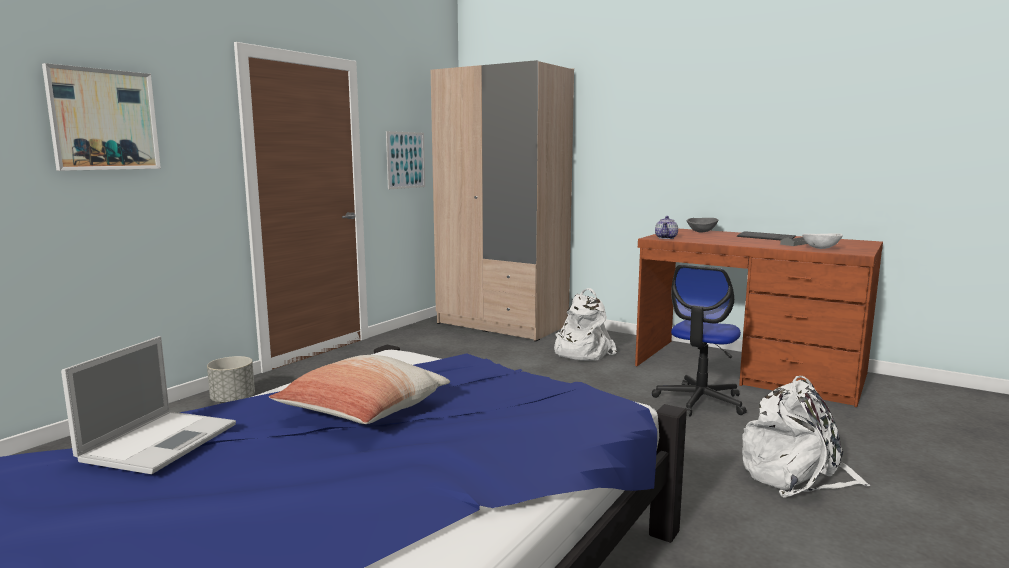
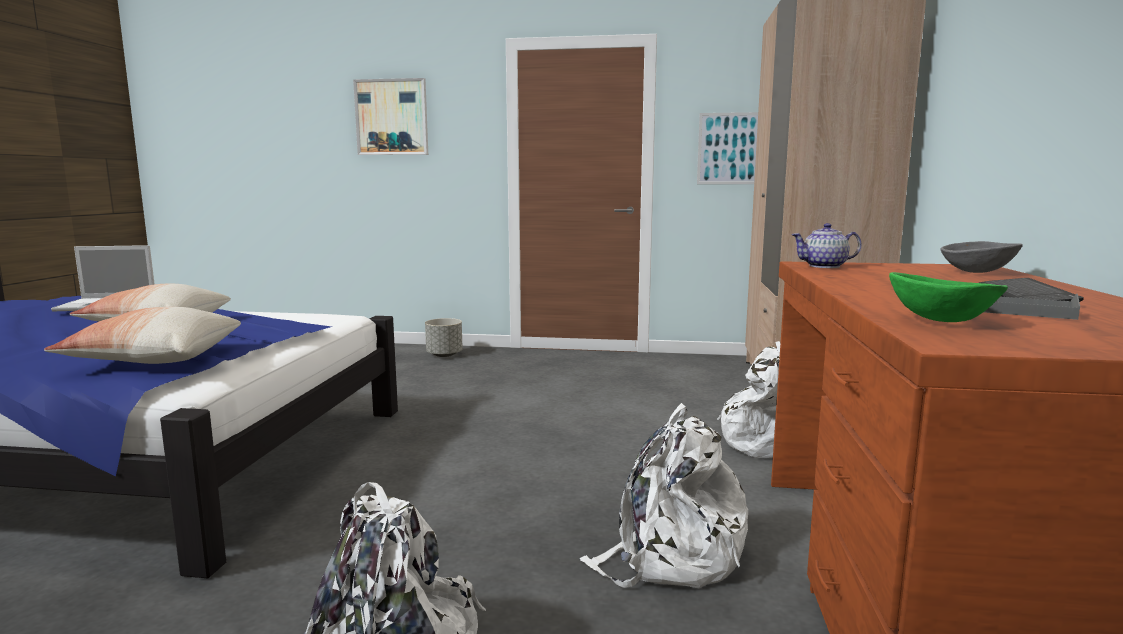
camera: 65 degrees right, 0 degrees up
office chair [652,265,747,417] -> white backpack [579,403,748,589]
white bowl [802,233,843,249] -> green bowl [889,272,1008,322]
none -> pillow [44,307,241,364]

